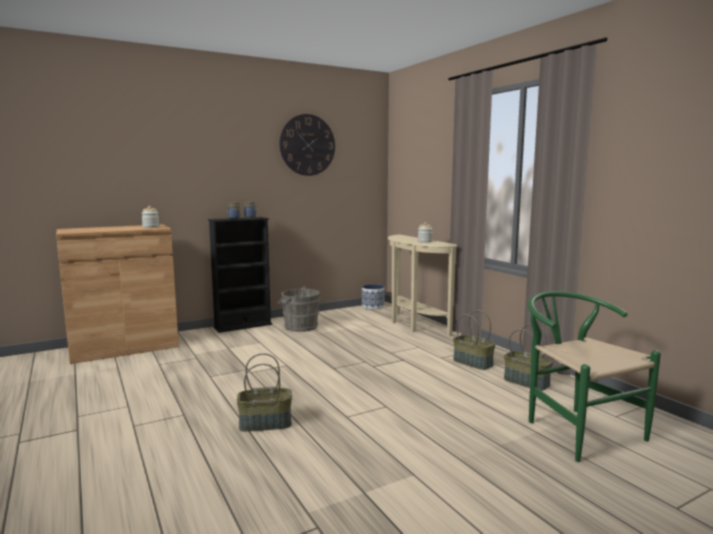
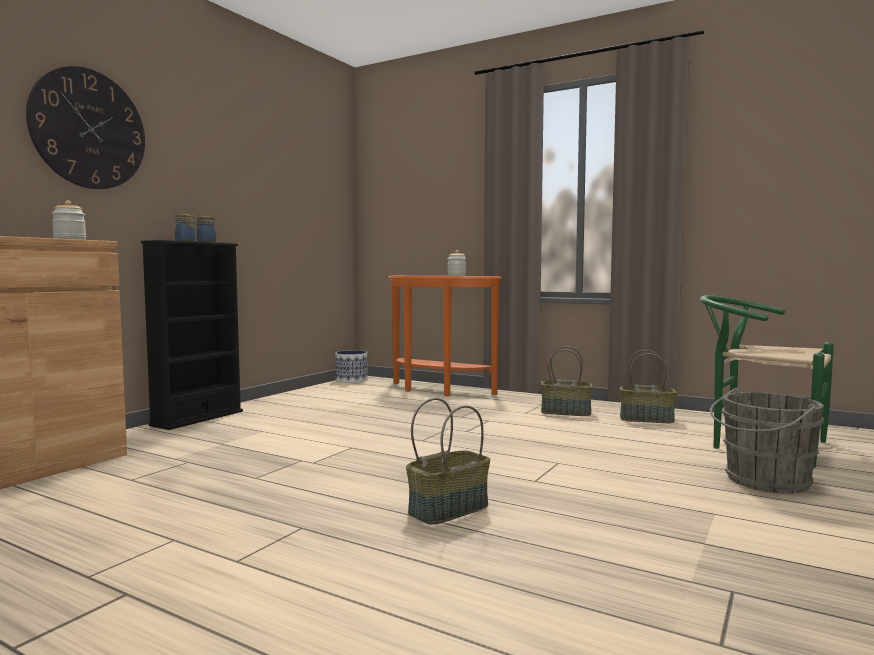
camera: 30 degrees left, 5 degrees down
grey bucket [277,286,320,332] -> grey bucket moved to [710,388,824,494]
wall clock [279,114,335,176] -> wall clock moved to [26,66,145,189]
beige console table [388,234,458,336] -> orange console table [388,276,502,396]

